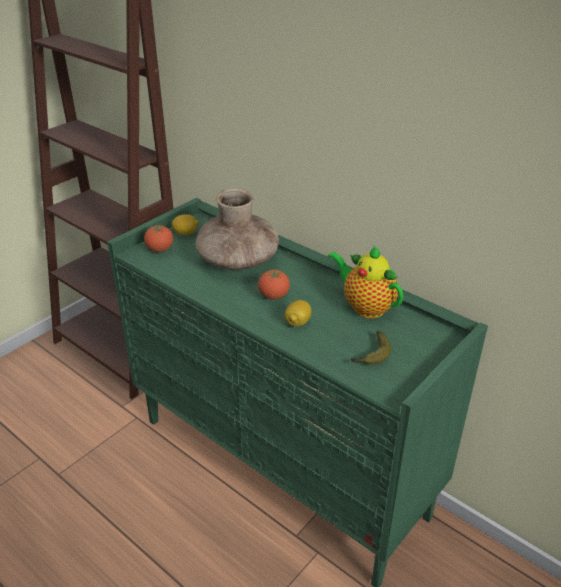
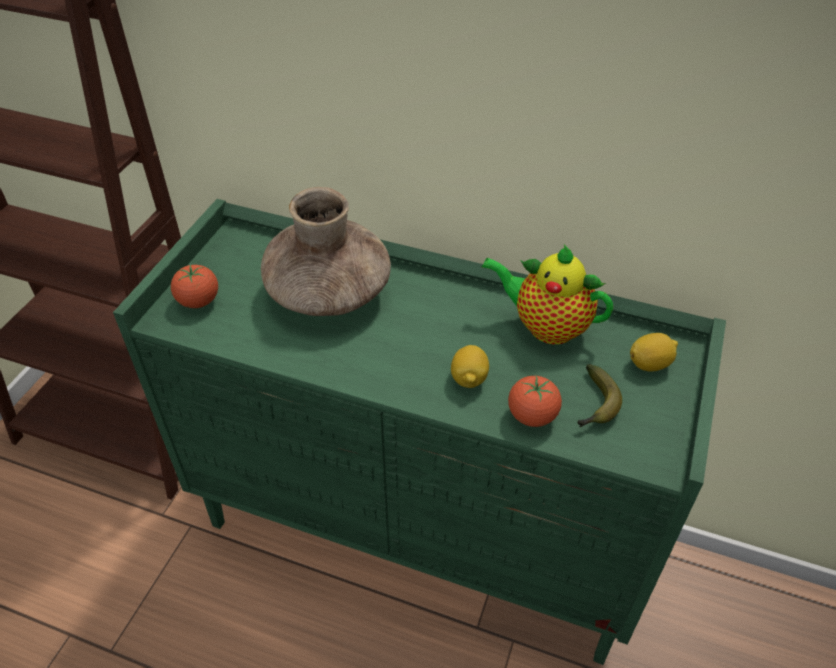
camera: 20 degrees left, 10 degrees up
lemon [172,214,199,236] -> lemon moved to [630,333,678,371]
tomato [258,269,290,299] -> tomato moved to [508,376,562,427]

